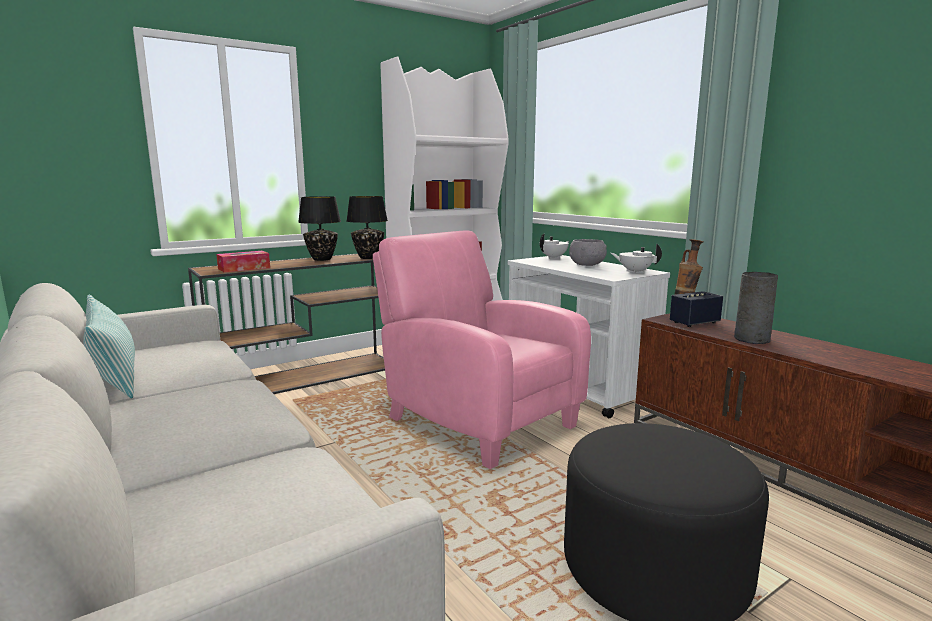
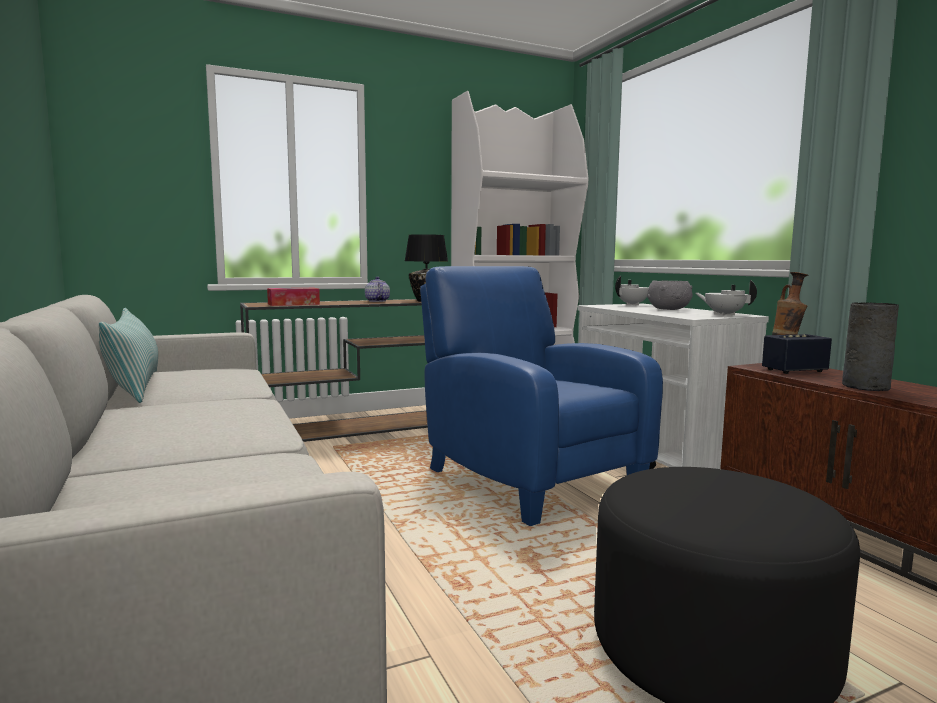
camera: 10 degrees right, 5 degrees down
black table lamp [298,196,341,261] -> teapot [365,277,390,302]
pink armchair [373,230,591,469] -> blue armchair [420,266,663,526]

